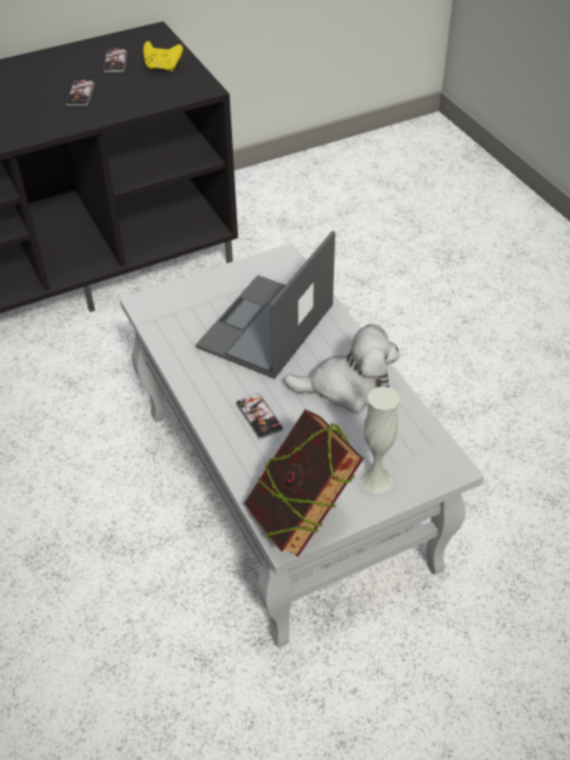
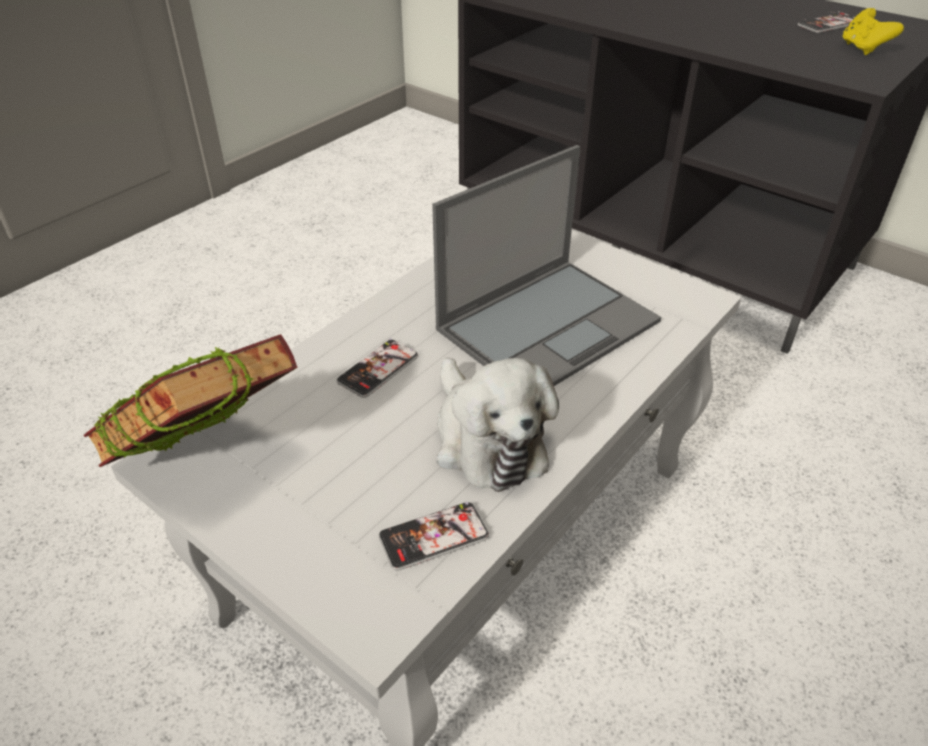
camera: 65 degrees right, 5 degrees down
phone [66,80,95,106] -> phone moved to [378,502,489,571]
laptop [196,231,335,379] -> laptop turned 135 degrees clockwise [432,145,661,386]
white vase [359,386,400,493] -> none

